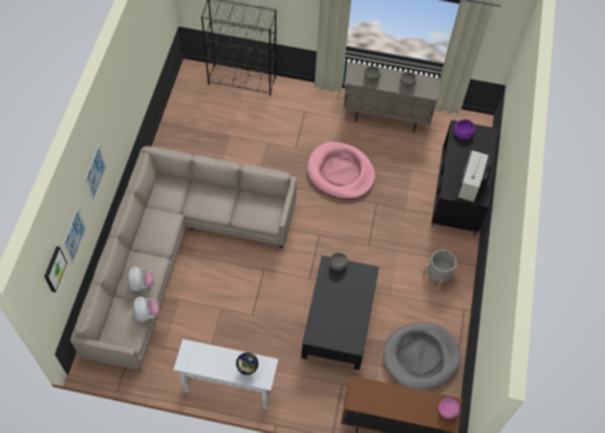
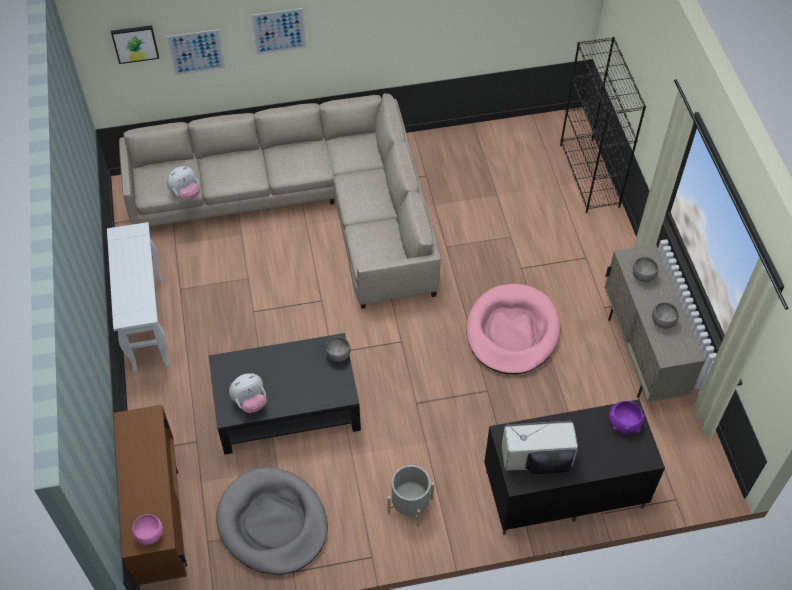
camera: 70 degrees right, 5 degrees down
plush toy [128,267,153,291] -> plush toy moved to [229,373,267,413]
globe [236,352,258,375] -> none

